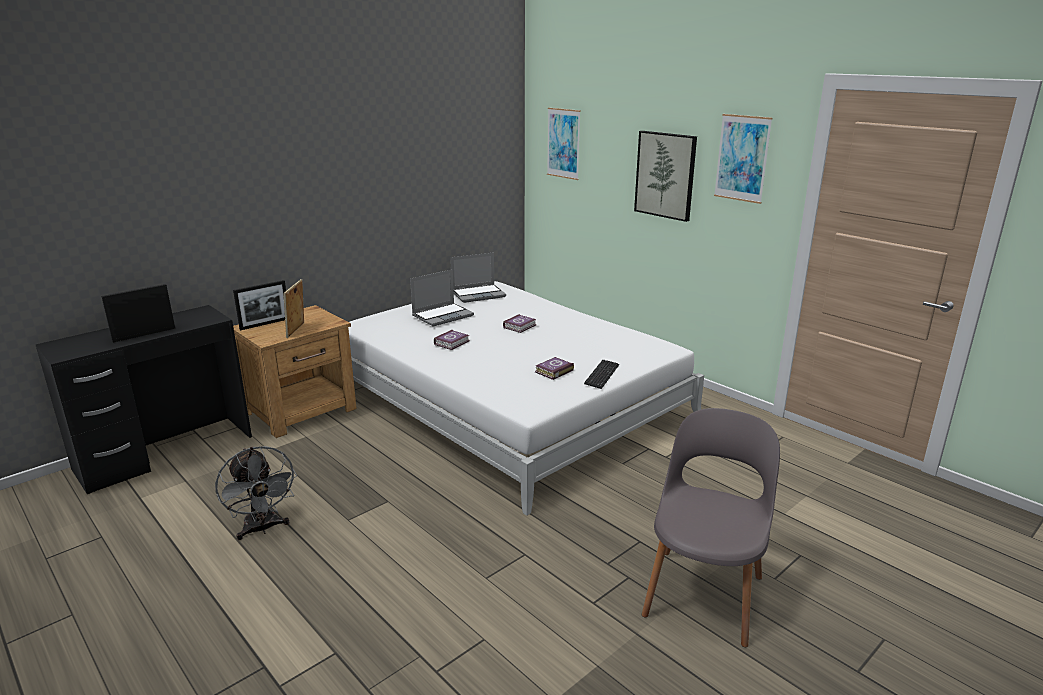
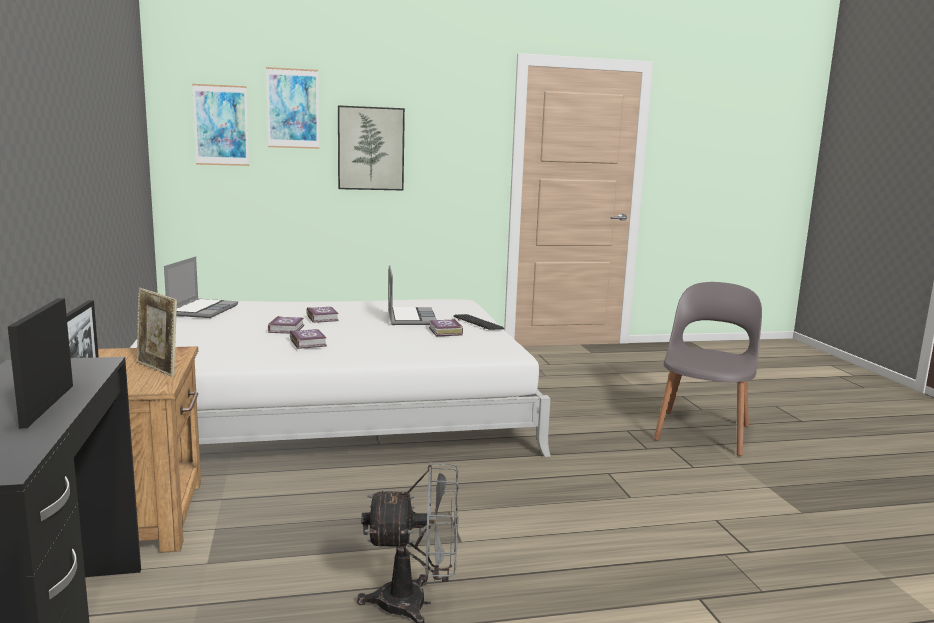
camera: 60 degrees left, 10 degrees down
laptop [410,269,474,326] -> laptop moved to [388,265,437,325]
grey chair [642,408,780,647] -> grey chair turned 60 degrees clockwise [654,282,762,456]
picture [714,114,773,204] -> picture moved to [266,67,319,149]
none -> book [268,316,304,334]

